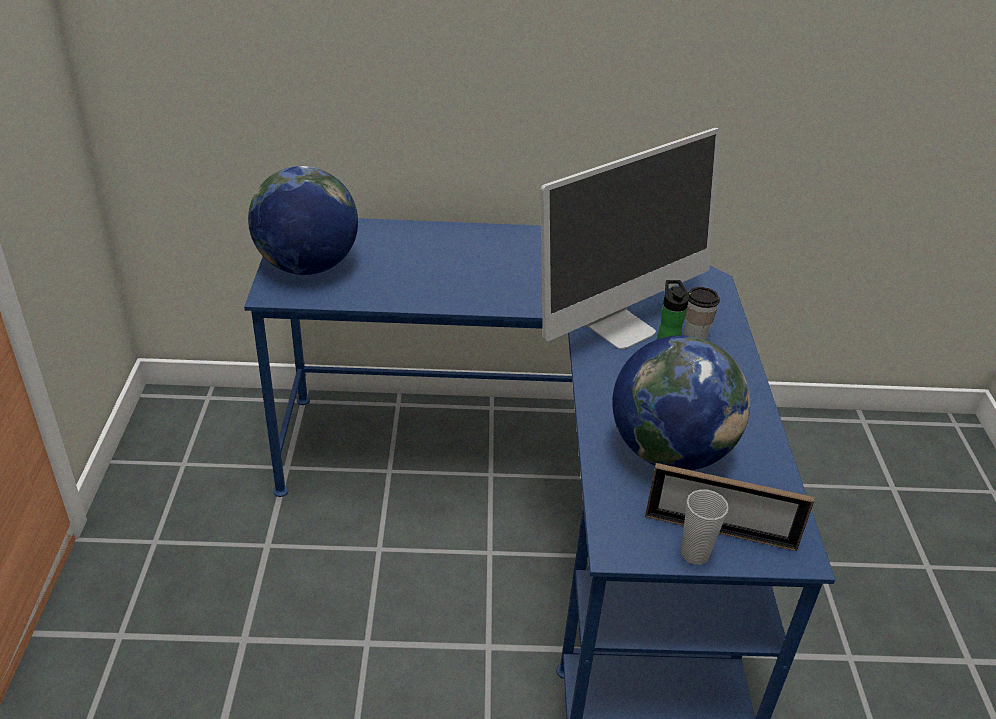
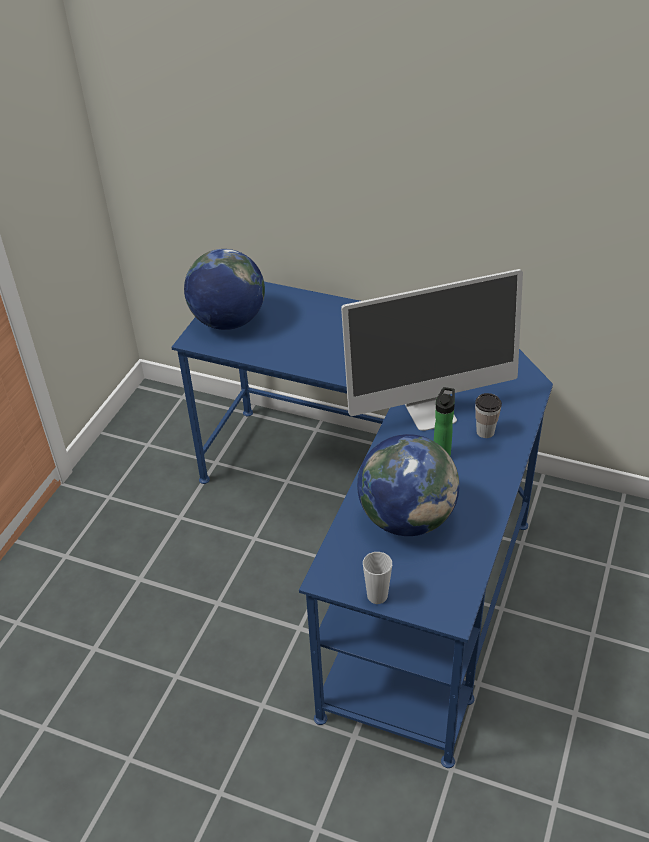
camera: 25 degrees right, 5 degrees up
picture frame [645,463,814,551] -> none

